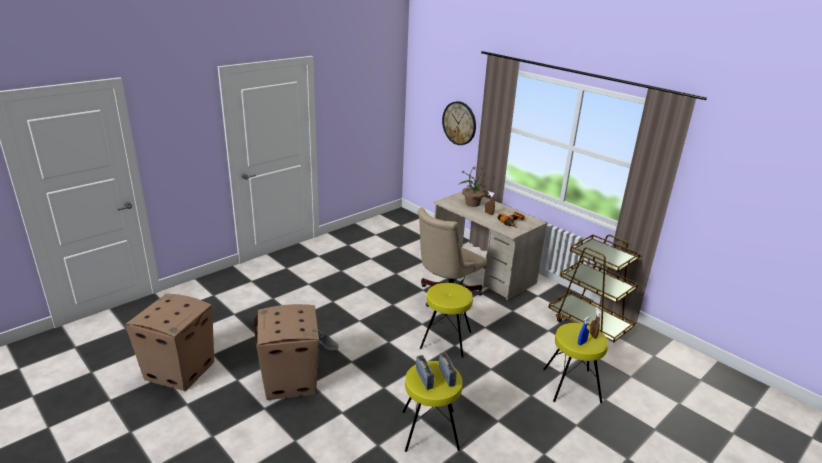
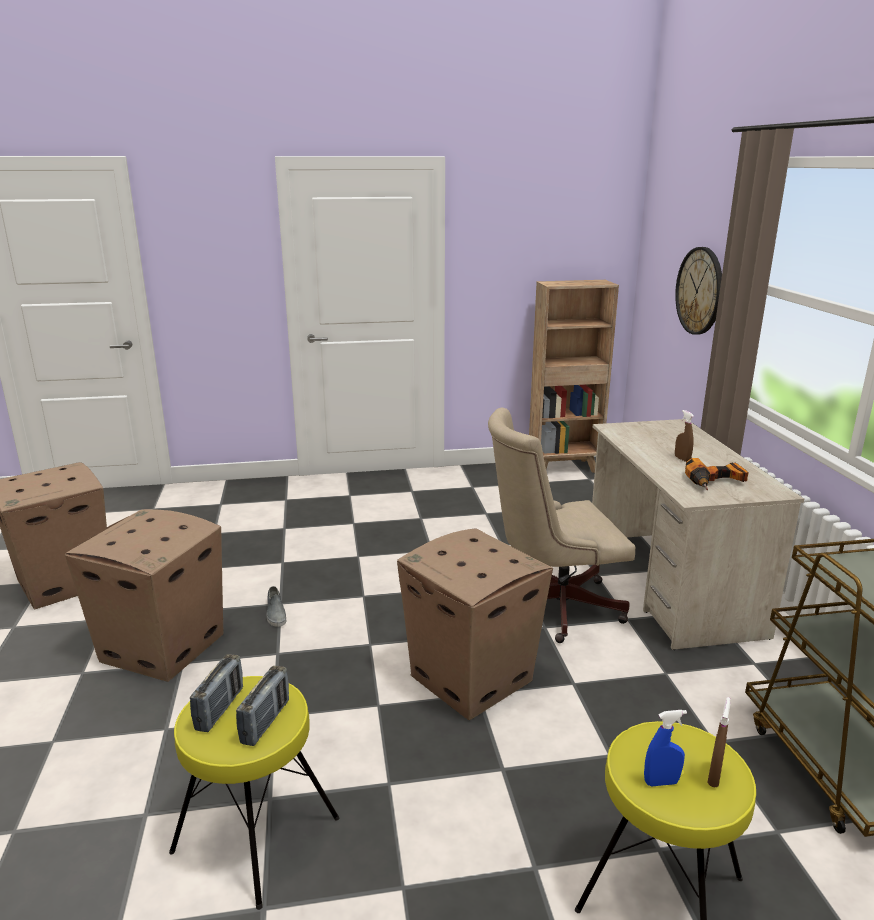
camera: 35 degrees right, 5 degrees down
yellow stool [420,283,473,358] -> cardboard box [397,528,553,720]
potted plant [459,167,488,207] -> none
none -> brown bookcase [529,280,619,473]

